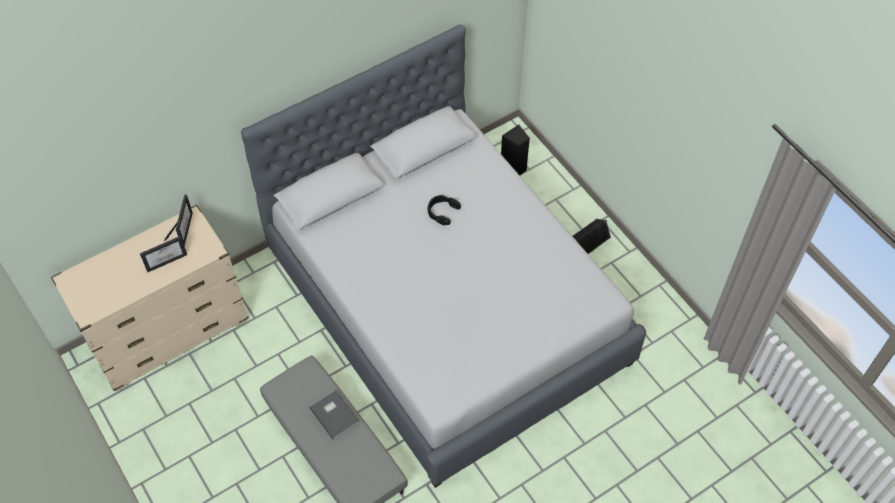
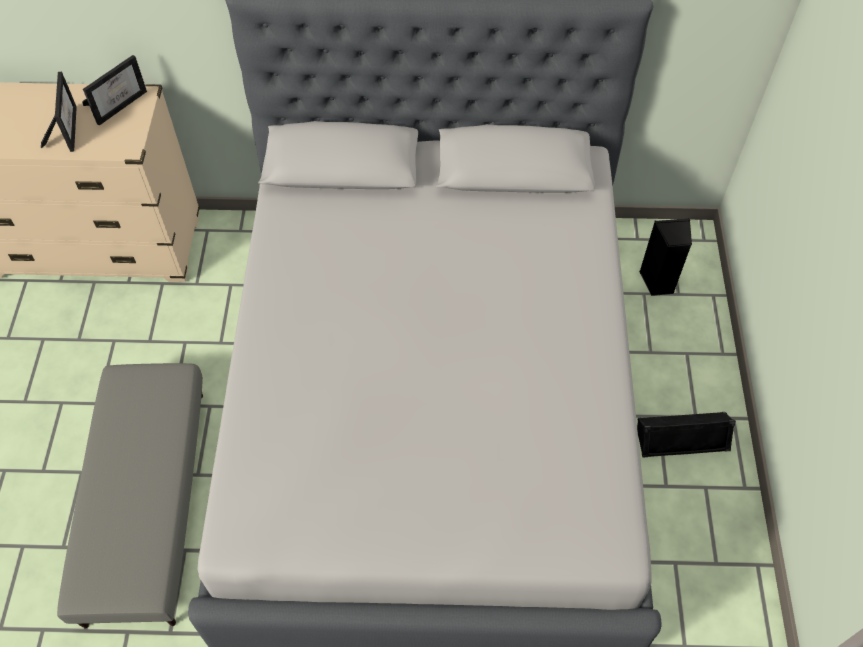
camera: 35 degrees right, 0 degrees up
picture frame [140,236,187,272] -> picture frame turned 105 degrees counterclockwise [41,72,77,152]
grey book [310,390,359,440] -> none
black headphones [428,195,461,225] -> none

